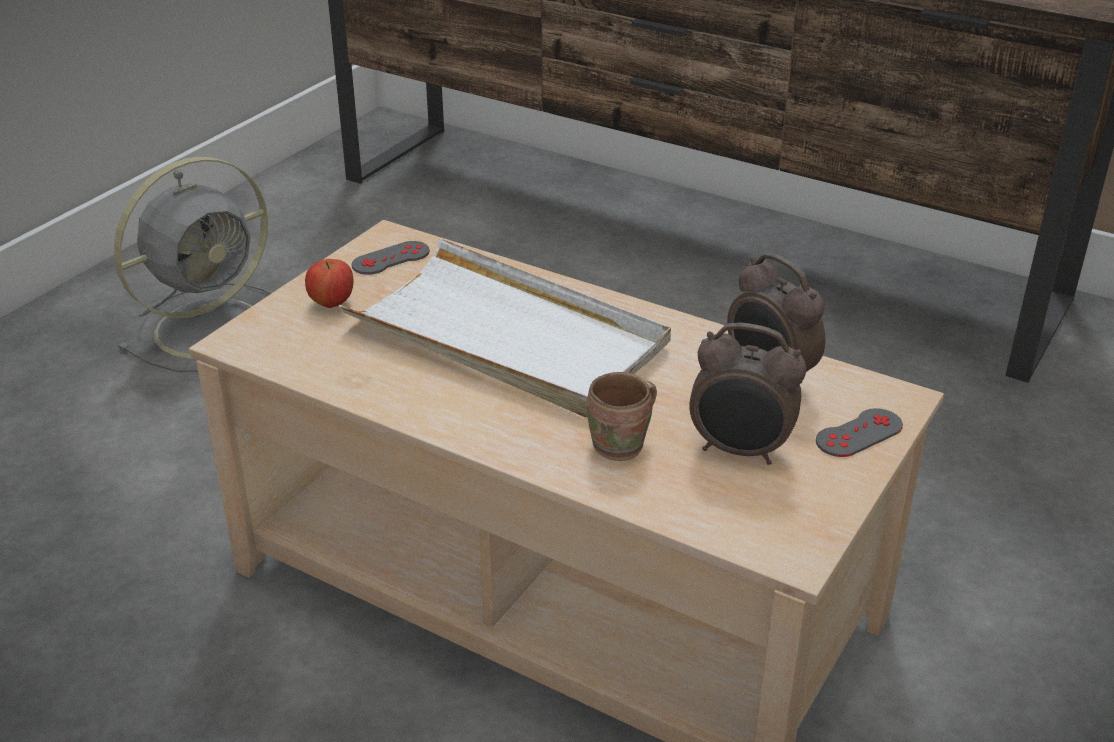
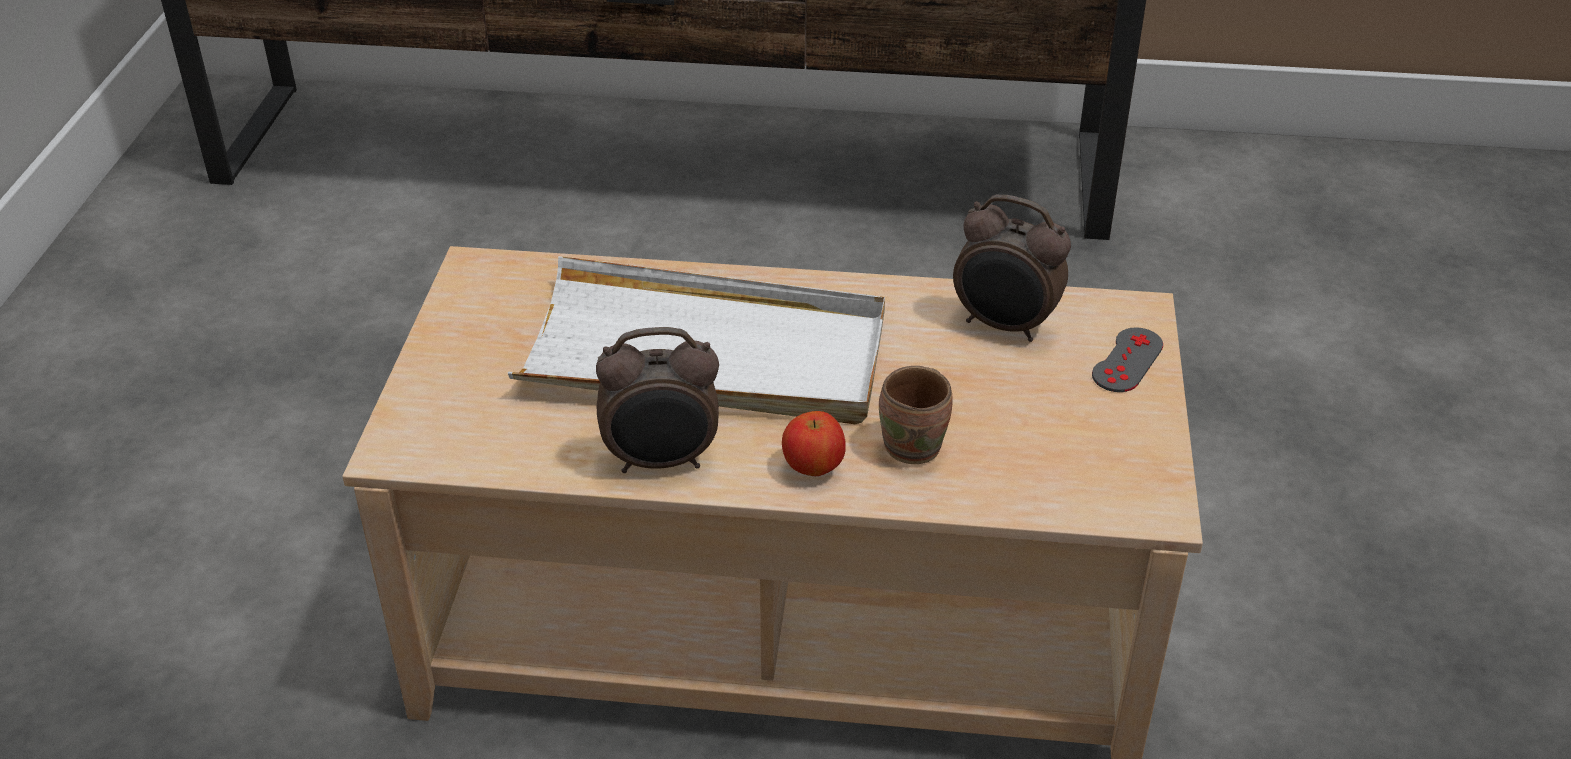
camera: 25 degrees left, 5 degrees up
grey fan [114,156,272,372] -> none
apple [305,259,354,308] -> apple moved to [782,411,846,476]
grey game controller [352,241,430,275] -> none
alarm clock [689,323,807,465] -> alarm clock moved to [596,327,719,473]

